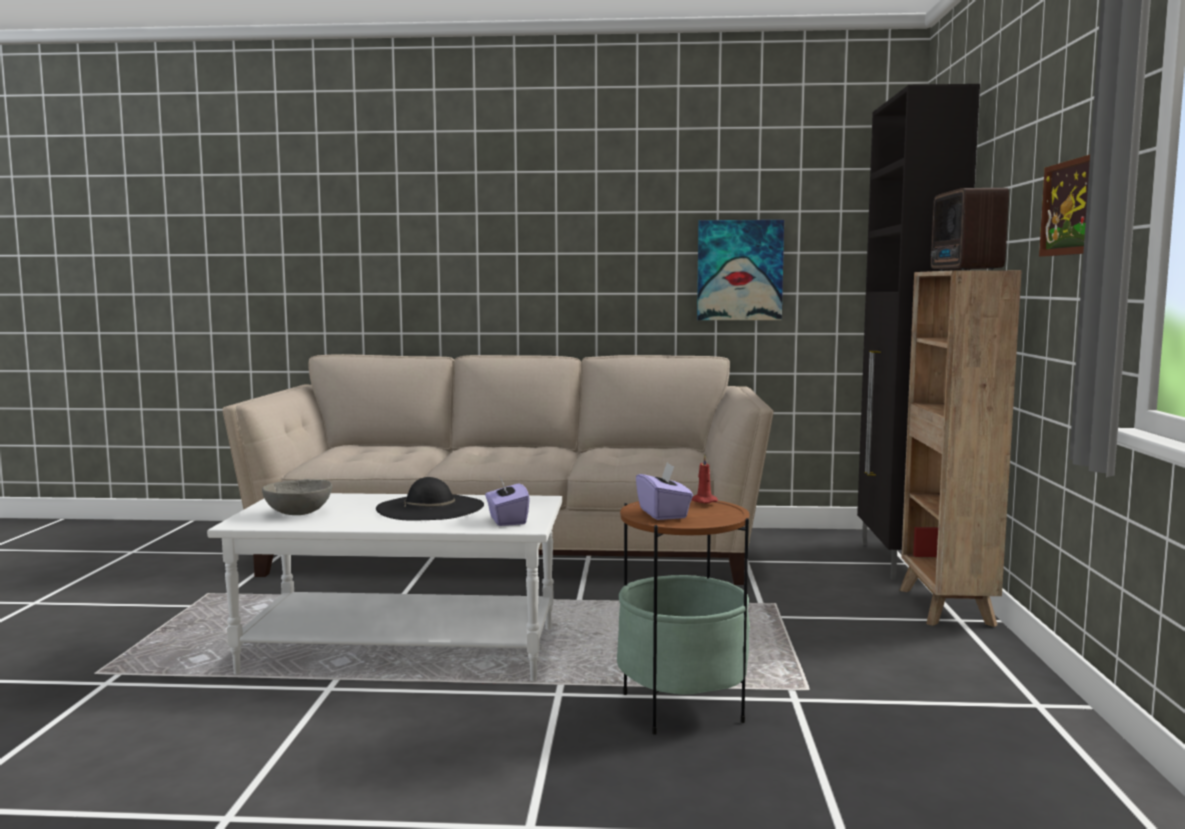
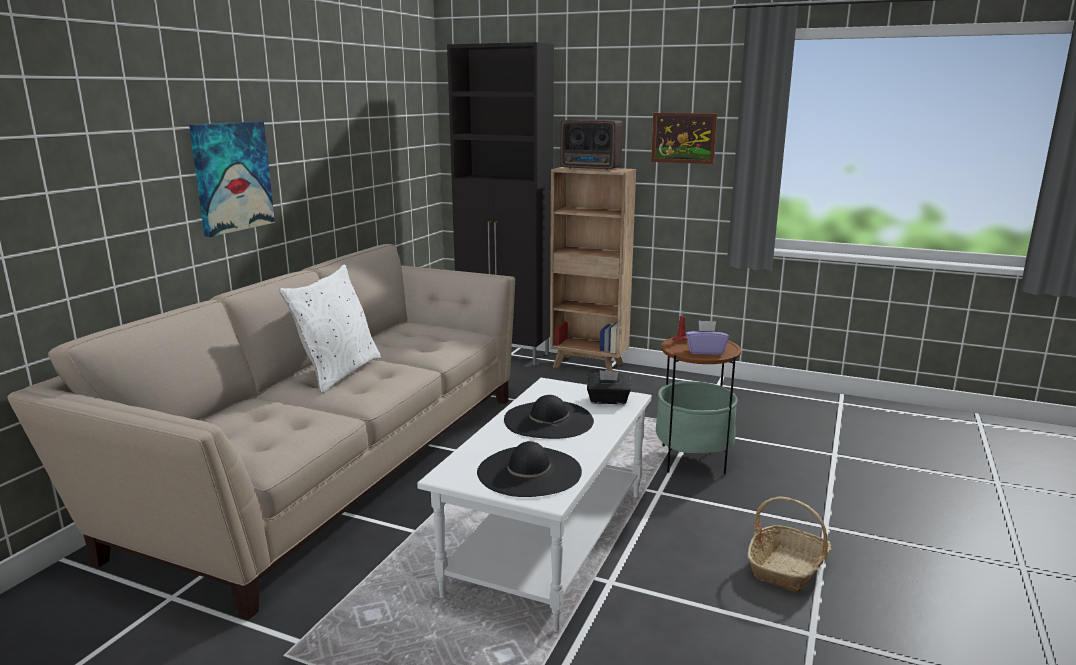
camera: 70 degrees left, 10 degrees up
grey bowl [262,479,332,515] -> black hat [477,441,582,497]
purple tissue box [485,477,530,526] -> black tissue box [587,370,631,404]
picture [697,220,784,320] -> picture moved to [189,121,275,237]
none -> white pillow [279,265,381,393]
none -> basket [747,496,832,593]

